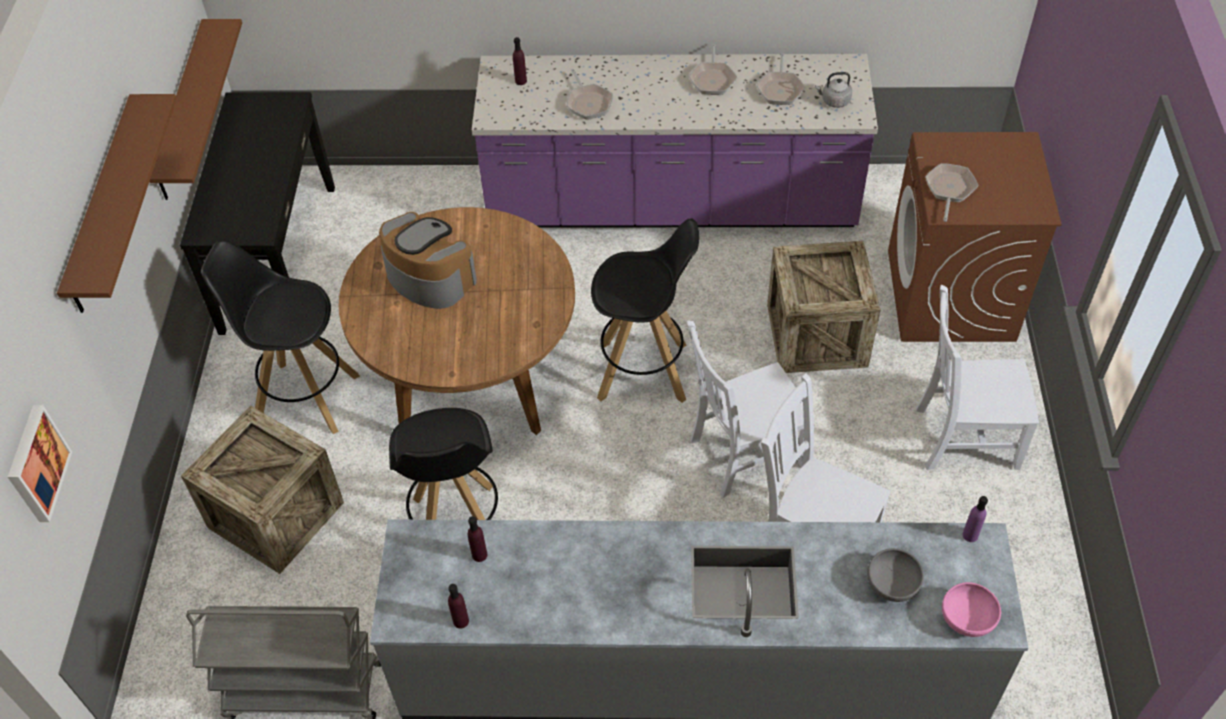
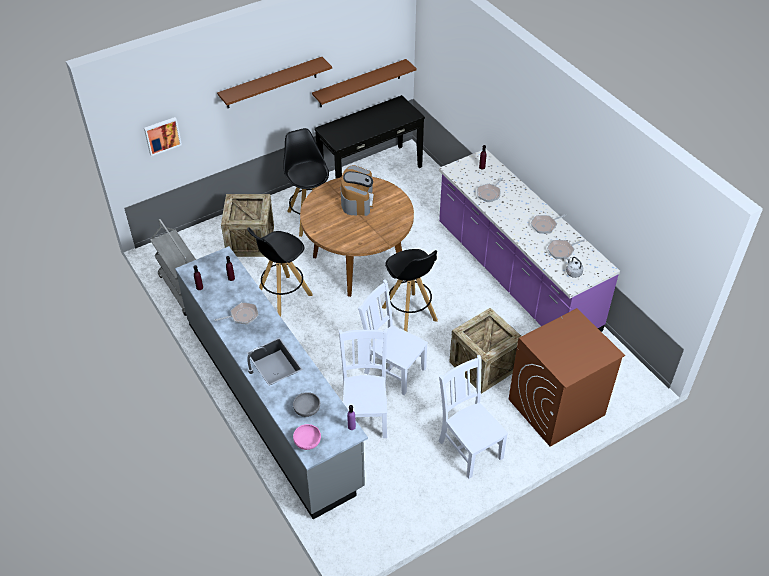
camera: 55 degrees right, 5 degrees down
frying pan [925,163,979,222] -> frying pan moved to [214,302,259,325]

